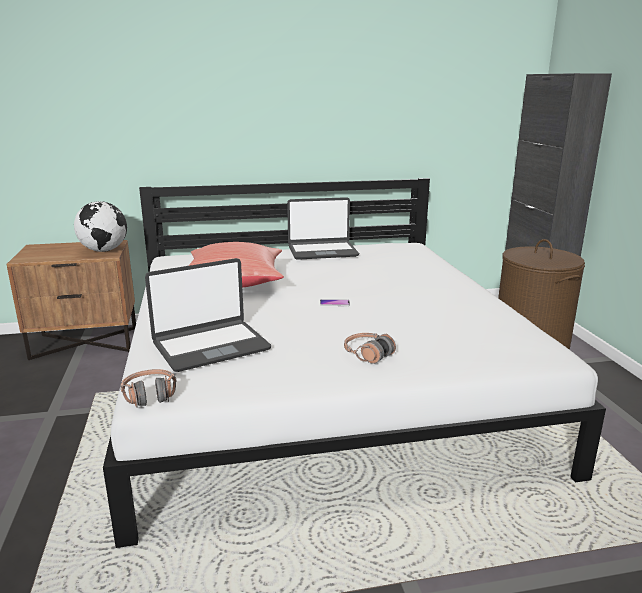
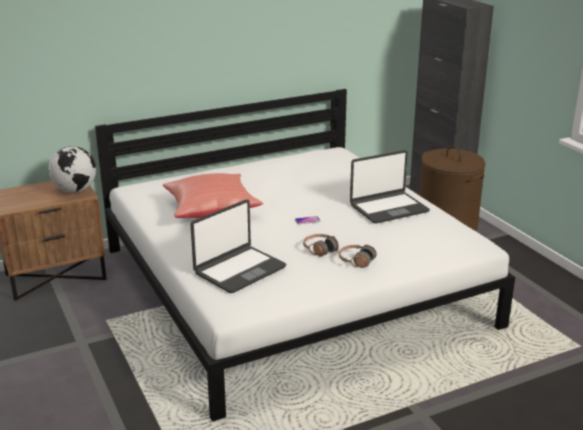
camera: 15 degrees left, 5 degrees up
headphones [120,369,176,408] -> headphones moved to [303,234,339,257]
laptop [287,197,359,260] -> laptop moved to [350,150,430,223]

